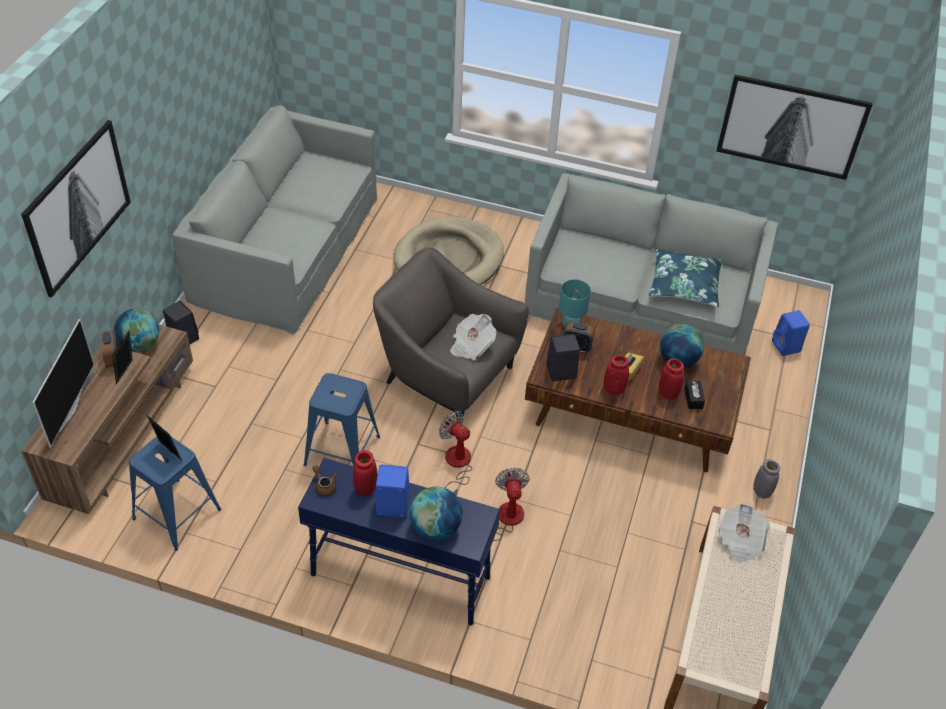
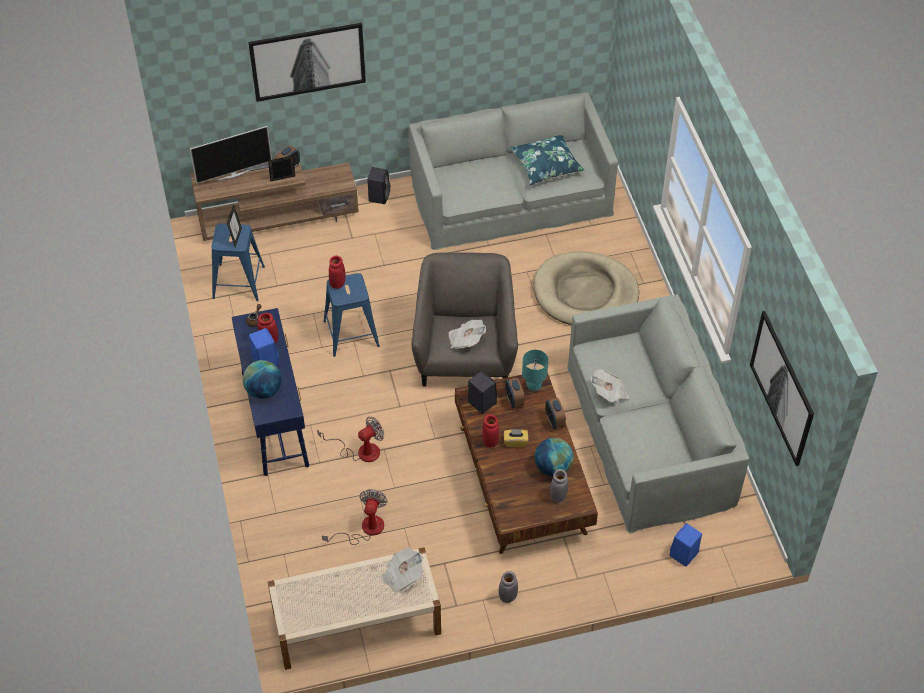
camera: 60 degrees right, 5 degrees up
globe [114,309,159,352] -> none
fan [439,411,472,495] -> fan moved to [322,489,388,545]
blue pillow [648,248,723,307] -> blue pillow moved to [510,135,585,186]
red vase [659,358,684,400] -> red vase moved to [329,256,345,289]
black tissue box [684,381,705,409] -> none
none -> alarm clock [545,398,566,429]
none -> grey vase [550,469,569,502]
none -> newspaper [590,369,629,402]

